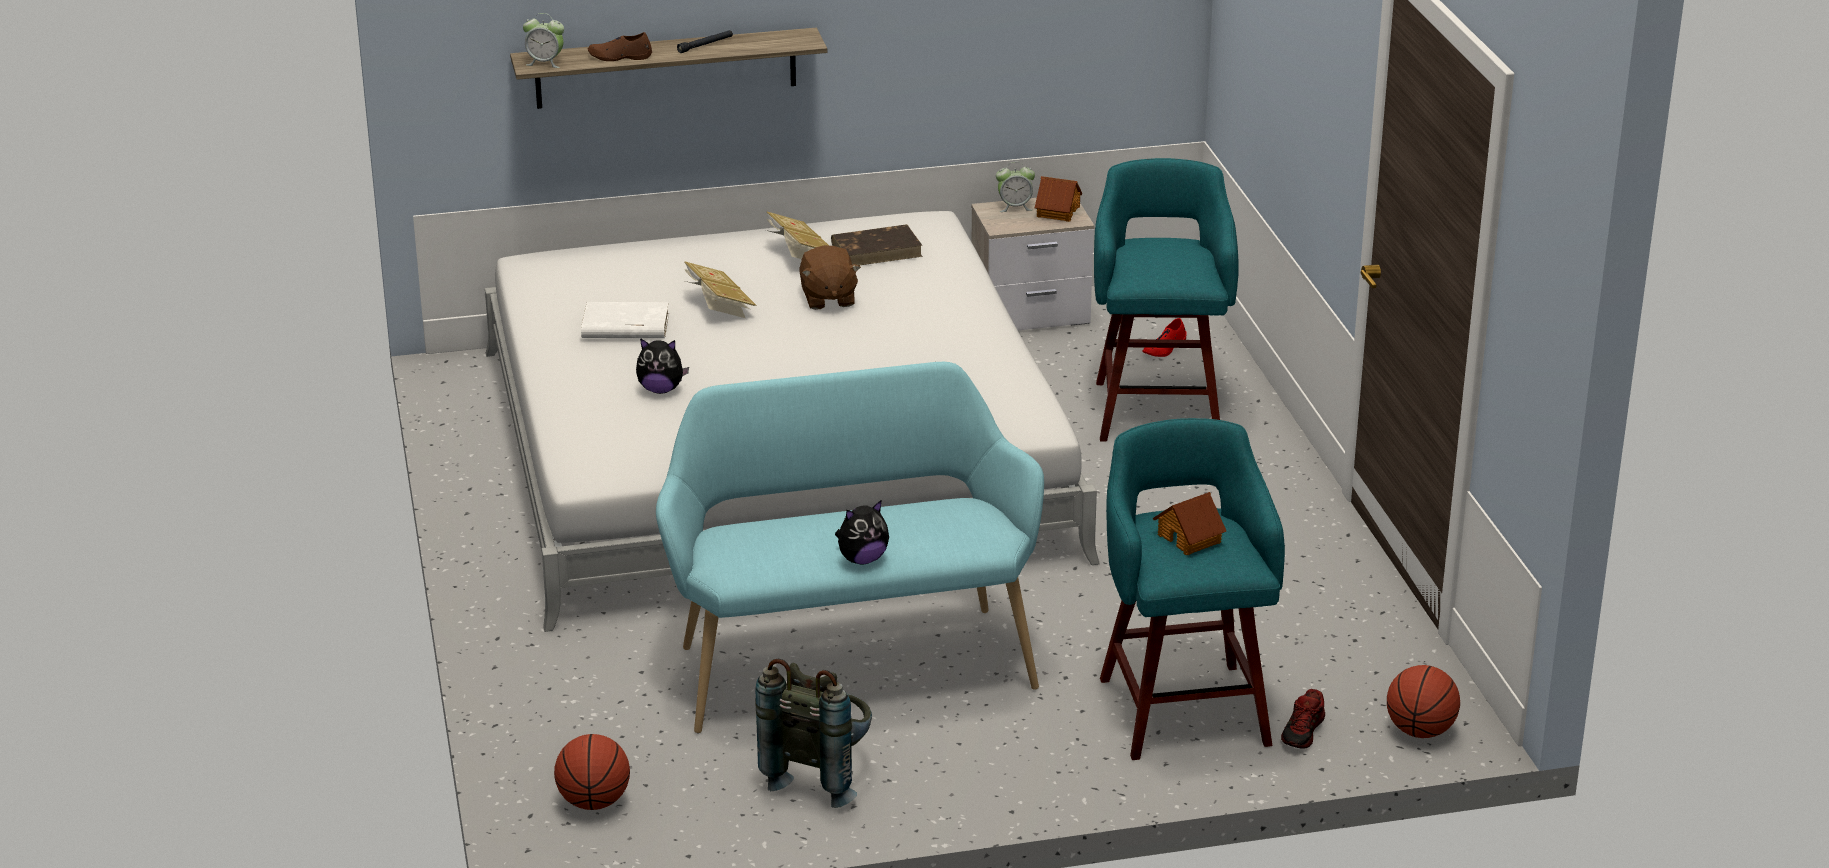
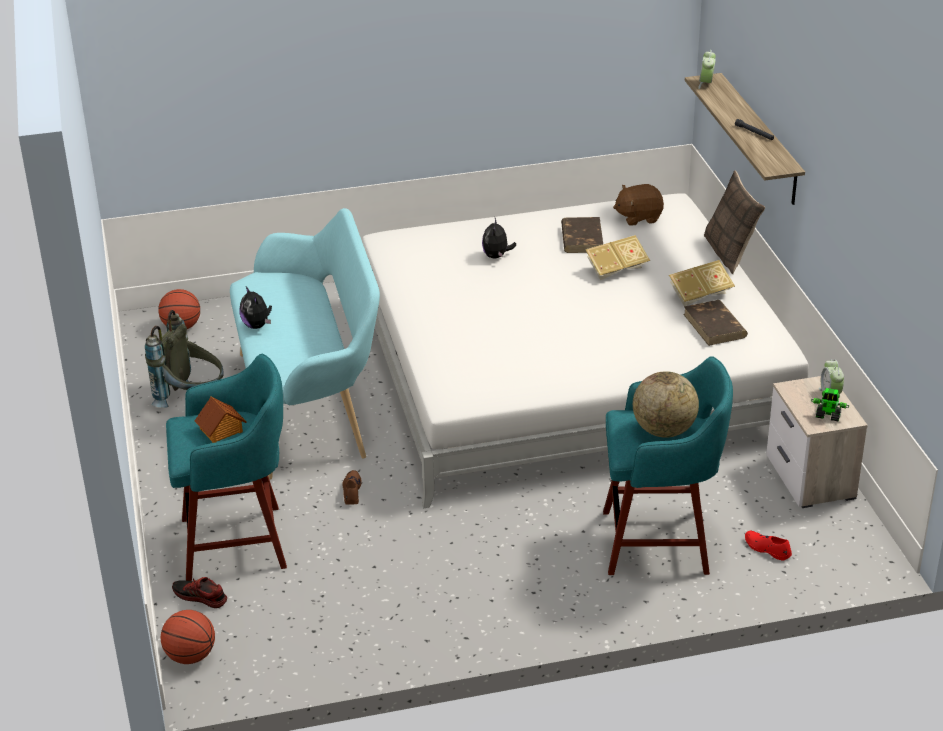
camera: 90 degrees right, 5 degrees up
white book [581,302,669,338] -> brown book [561,217,603,253]
brown shoe [588,32,652,61] -> brown shoe moved to [342,470,362,505]
brown plush toy [799,245,861,310] -> brown plush toy moved to [613,184,664,226]
toy house [1035,176,1082,222] -> toy robot [811,388,850,421]
none -> globe [633,371,699,438]
none -> pillow [704,171,765,274]

